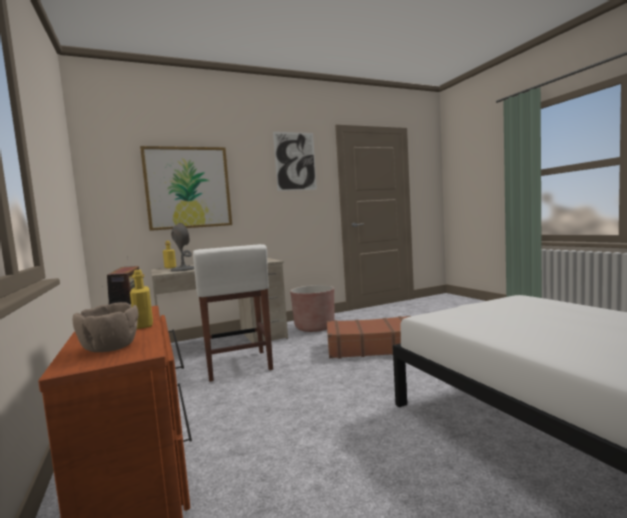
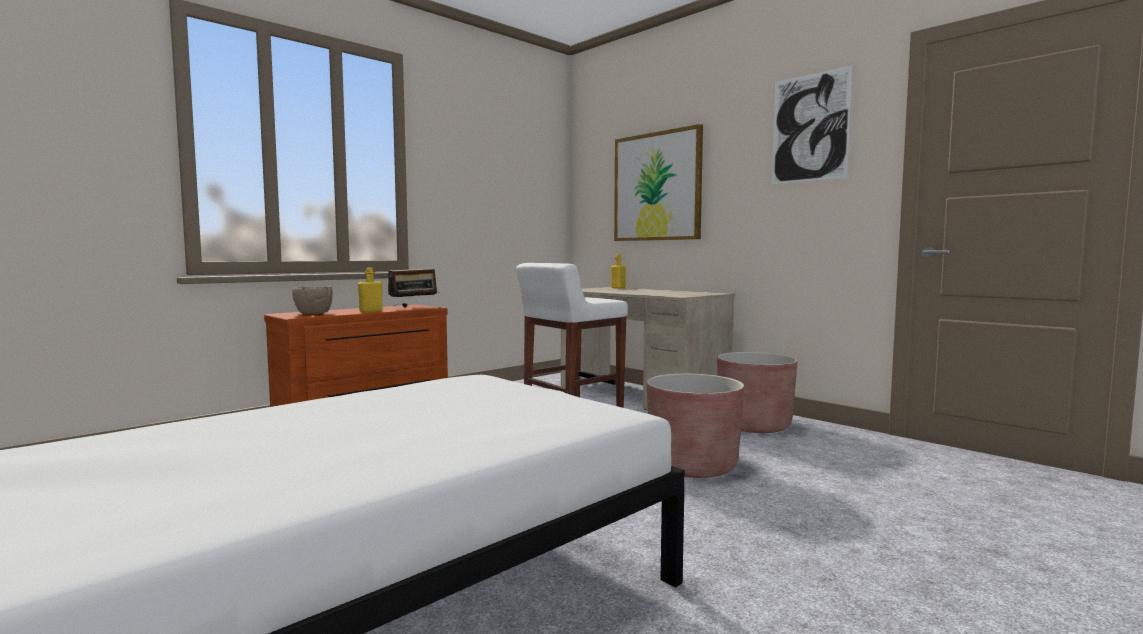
camera: 70 degrees right, 0 degrees up
grey table lamp [171,223,194,272] -> none
brown suitcase [327,316,411,358] -> brown planter [647,374,744,478]

